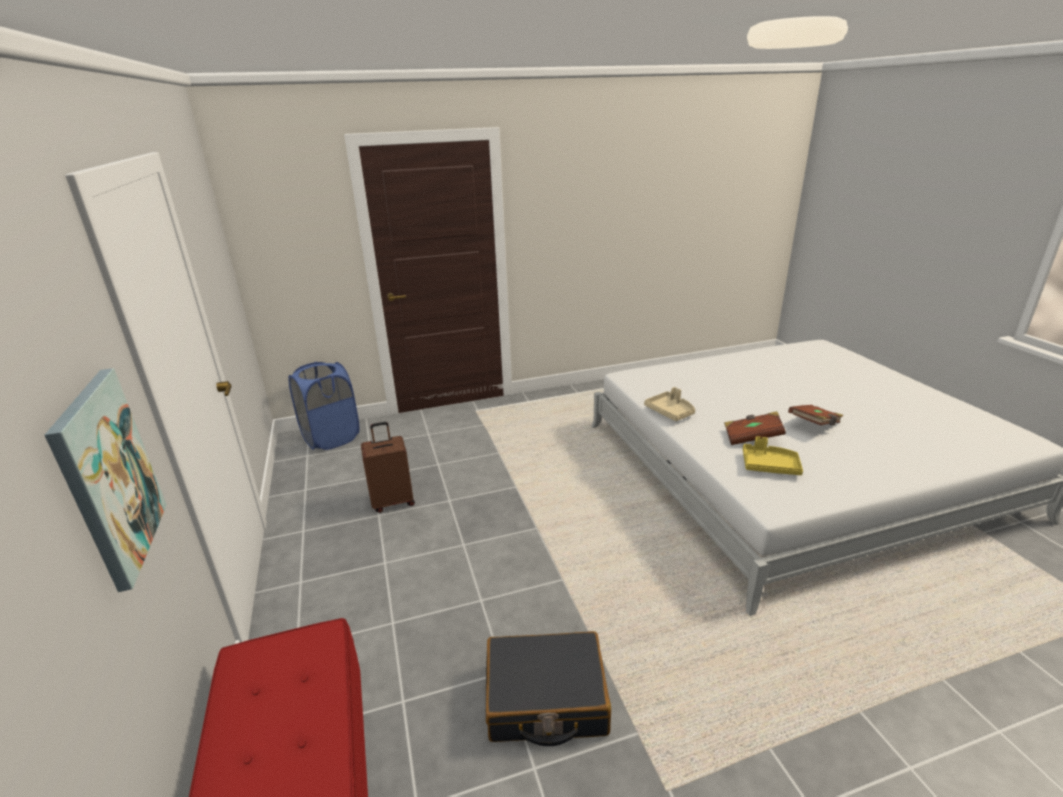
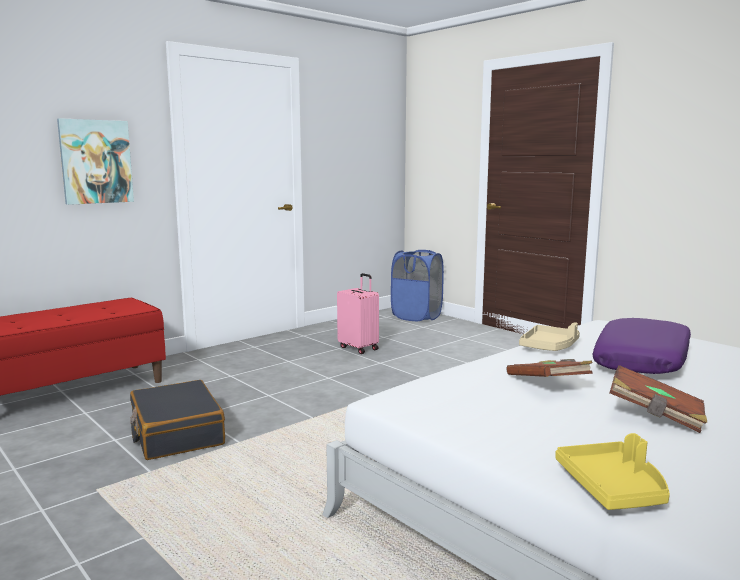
camera: 65 degrees right, 15 degrees down
brown suitcase [361,422,415,513] -> pink suitcase [337,273,379,354]
yellow tray [743,436,803,475] -> yellow tray moved to [555,433,670,510]
none -> purple pillow [592,318,691,374]

